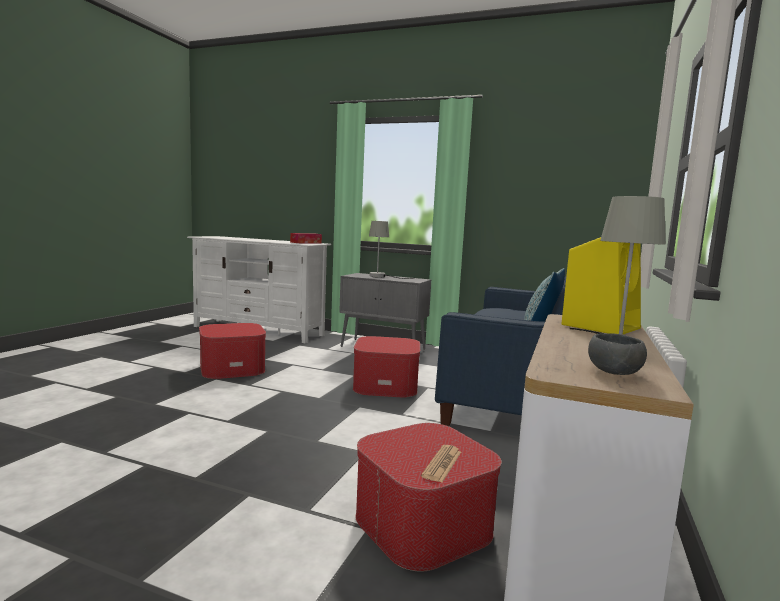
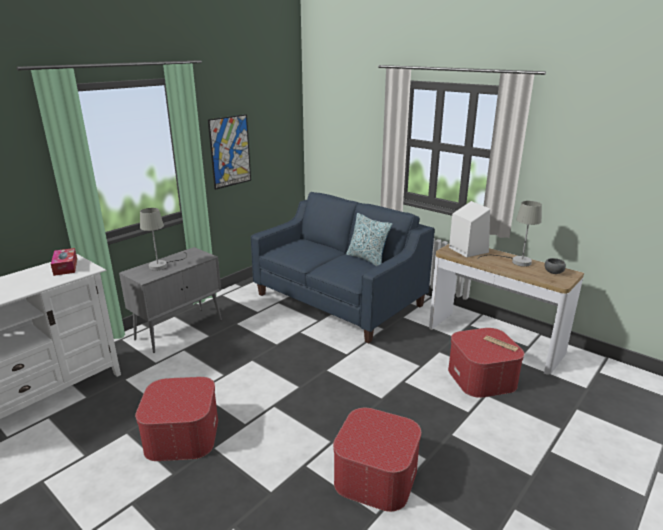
camera: 70 degrees left, 15 degrees up
ottoman [353,336,420,398] -> ottoman moved to [333,408,421,512]
yellow speaker [561,237,641,334] -> white speaker [449,201,490,257]
none -> picture [208,114,251,190]

